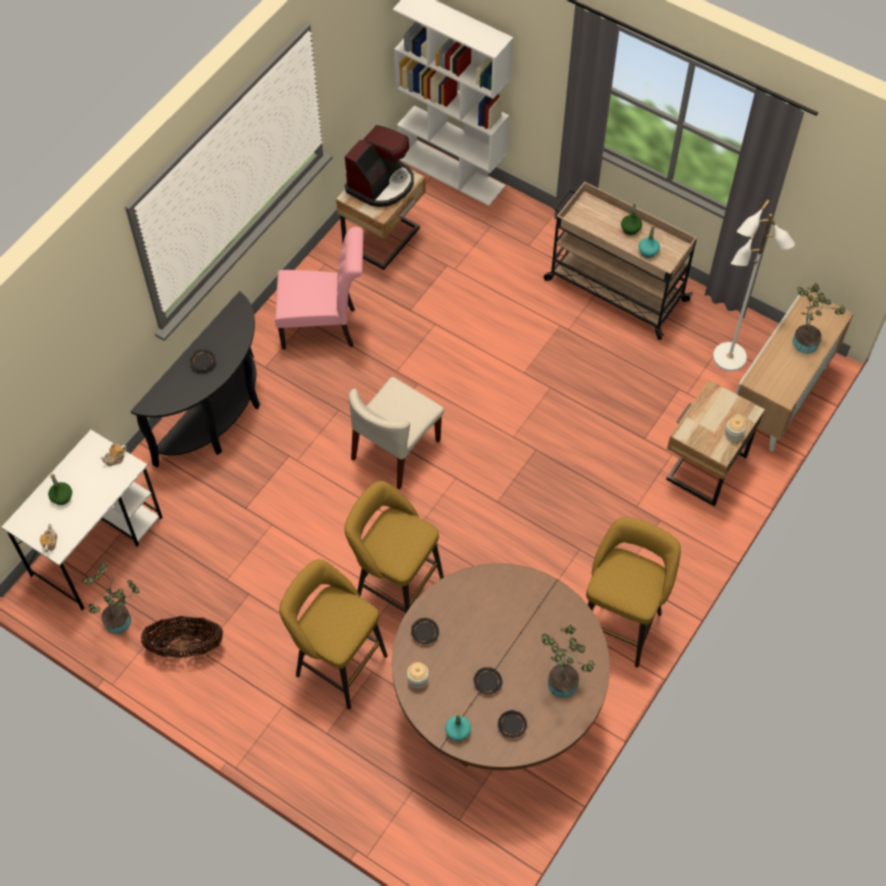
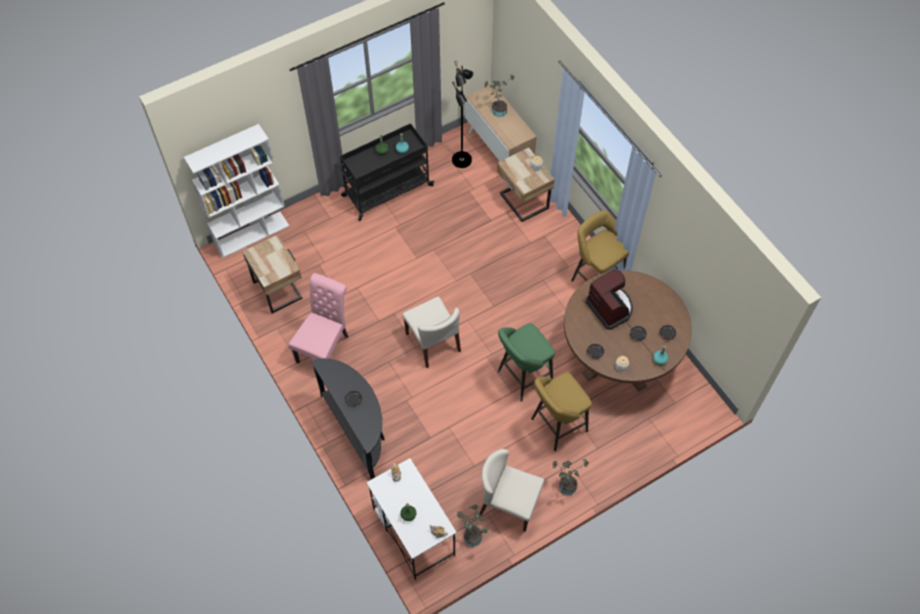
camera: 65 degrees left, 0 degrees up
basket [141,616,223,658] -> beige chair [479,449,544,532]
coffee machine [345,125,414,207] -> coffee machine moved to [586,269,633,330]
yellow stool [345,481,444,613] -> green stool [497,323,555,402]
potted plant [542,625,595,698] -> potted plant moved to [553,459,589,495]
beige cart [544,182,697,340] -> black cart [338,123,434,221]
white floor lamp [713,199,795,372] -> black floor lamp [452,60,474,168]

